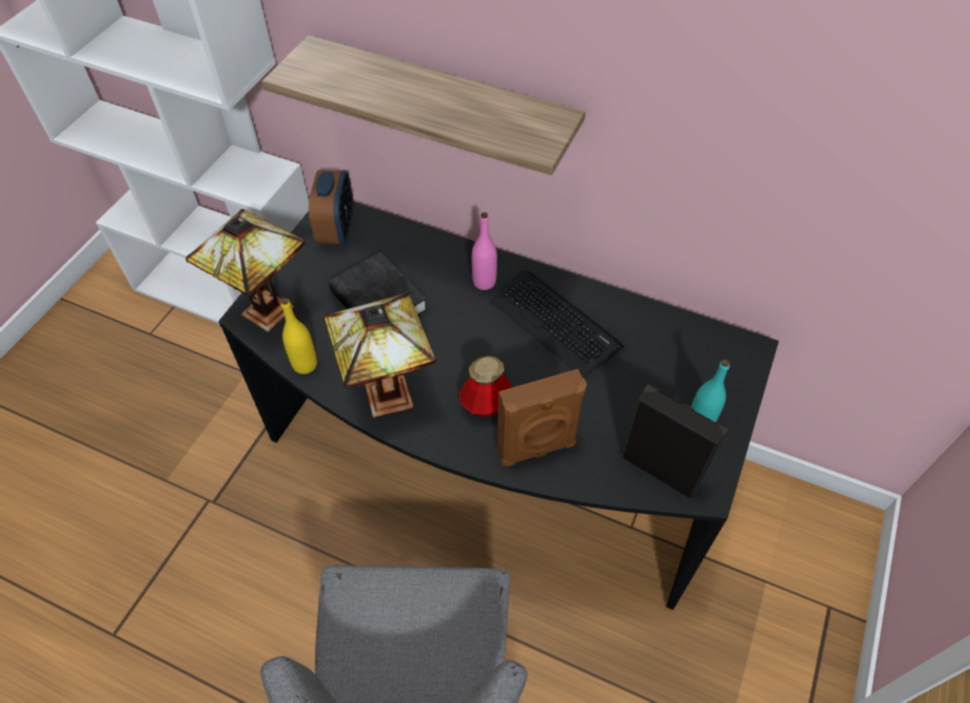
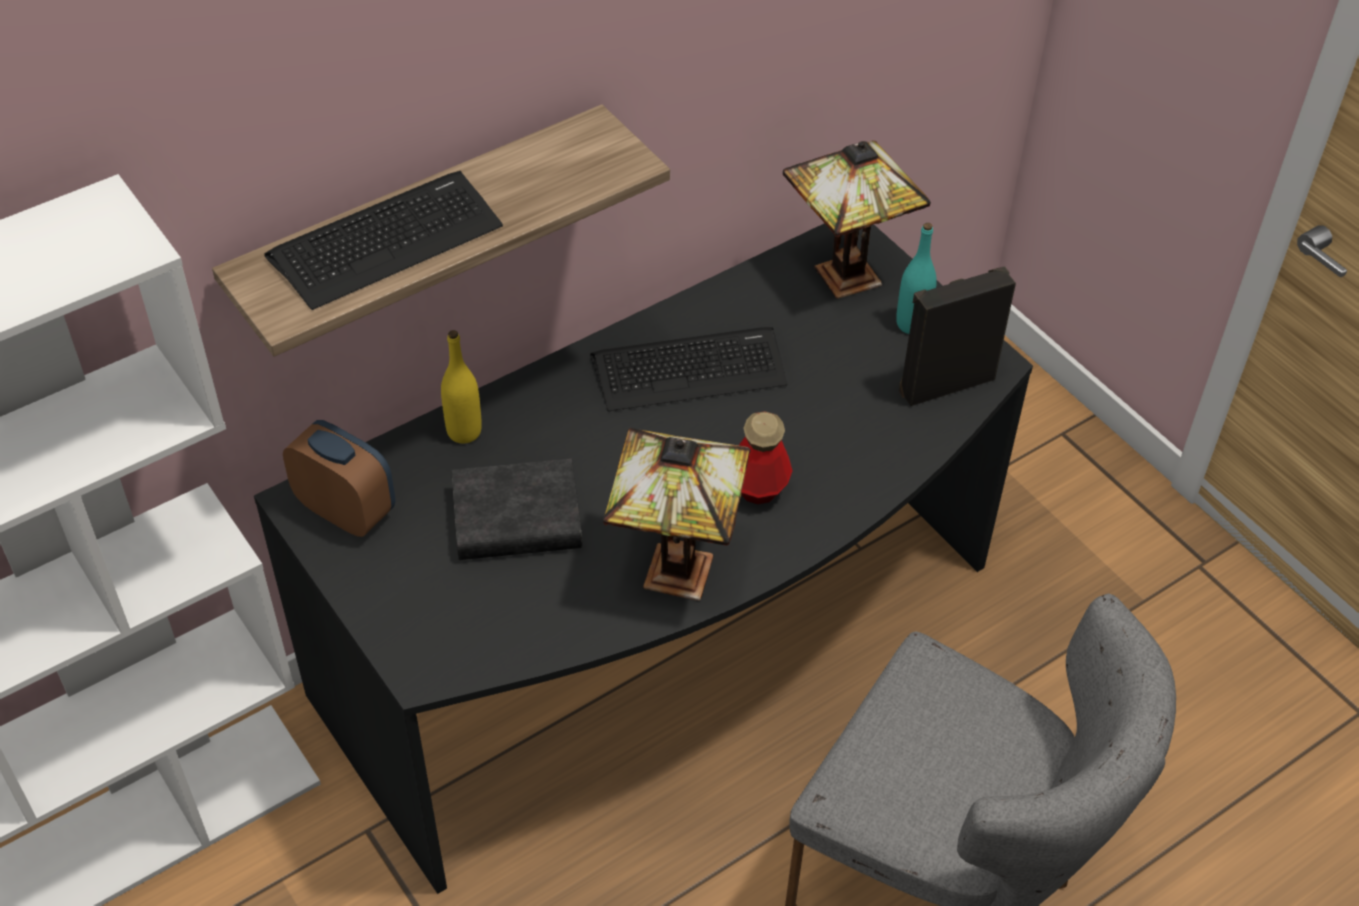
camera: 60 degrees left, 5 degrees down
table lamp [186,209,306,332] -> table lamp moved to [783,140,931,299]
yellow bottle [281,298,317,374] -> yellow bottle moved to [441,330,482,444]
pink bottle [472,212,497,290] -> none
brown speaker [497,369,587,466] -> none
none -> keyboard [264,171,503,310]

